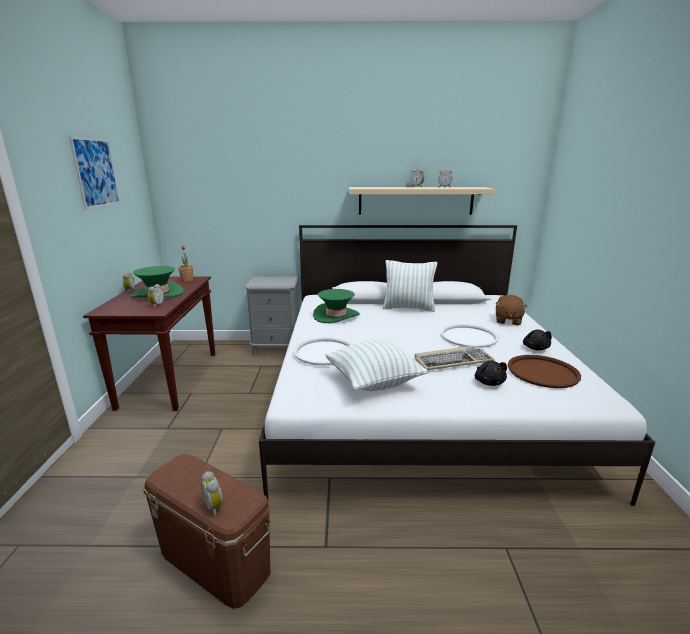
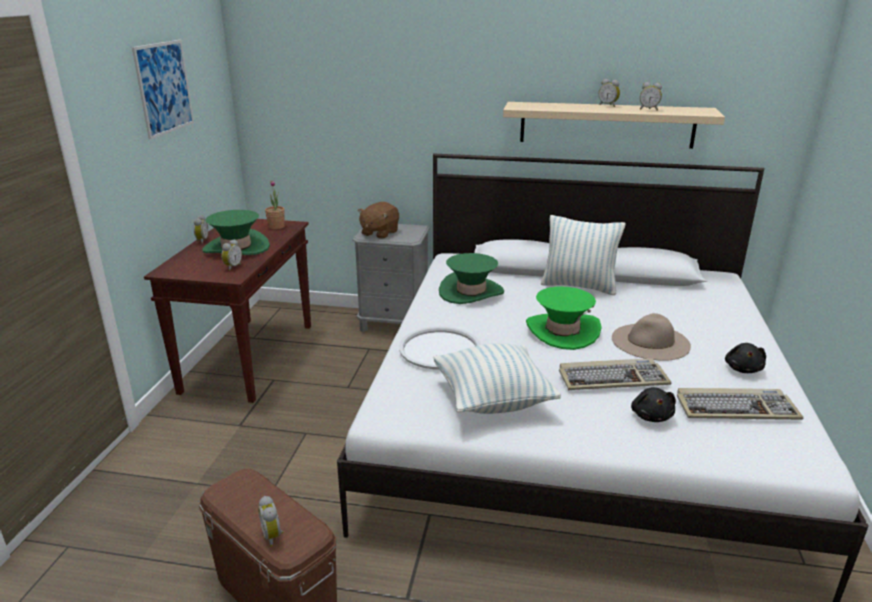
camera: 10 degrees right, 5 degrees up
white tray [441,324,499,348] -> beige hat [612,313,691,361]
brown plush toy [496,295,527,325] -> brown plush toy moved to [358,202,399,239]
brown tray [508,355,581,388] -> keyboard [677,388,803,420]
none -> green hat [526,287,601,350]

